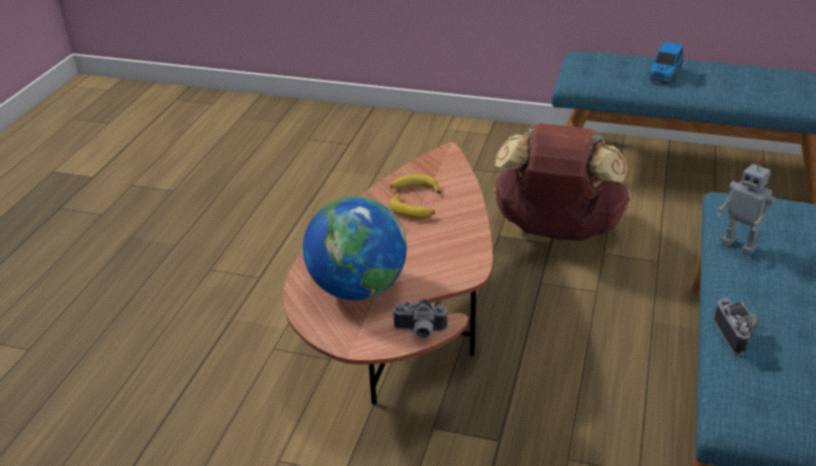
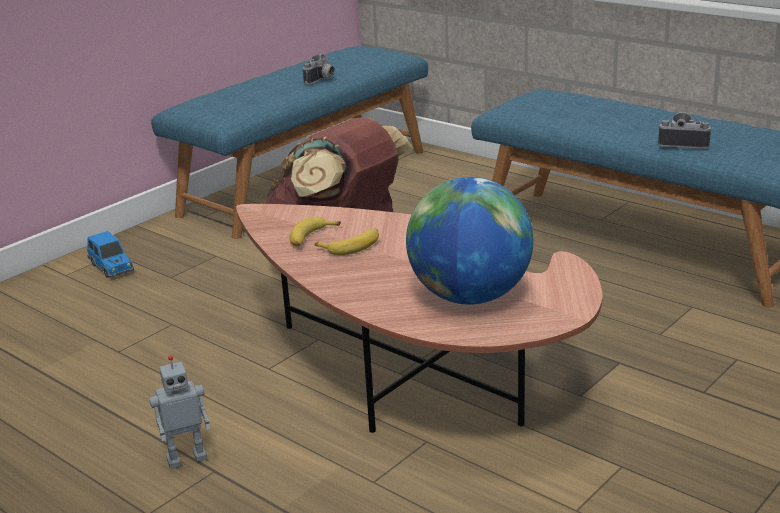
camera: 65 degrees left, 10 degrees down
camera [392,299,448,338] -> camera moved to [303,53,335,85]
toy car [648,42,683,83] -> toy car moved to [87,231,134,278]
toy robot [717,159,775,255] -> toy robot moved to [149,355,211,469]

